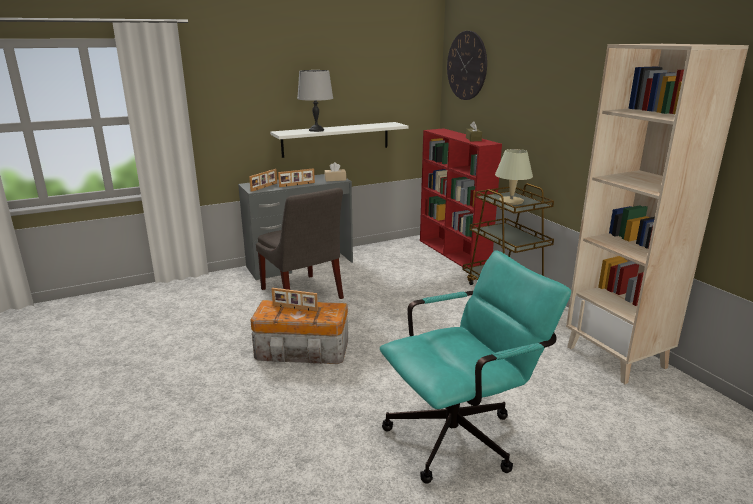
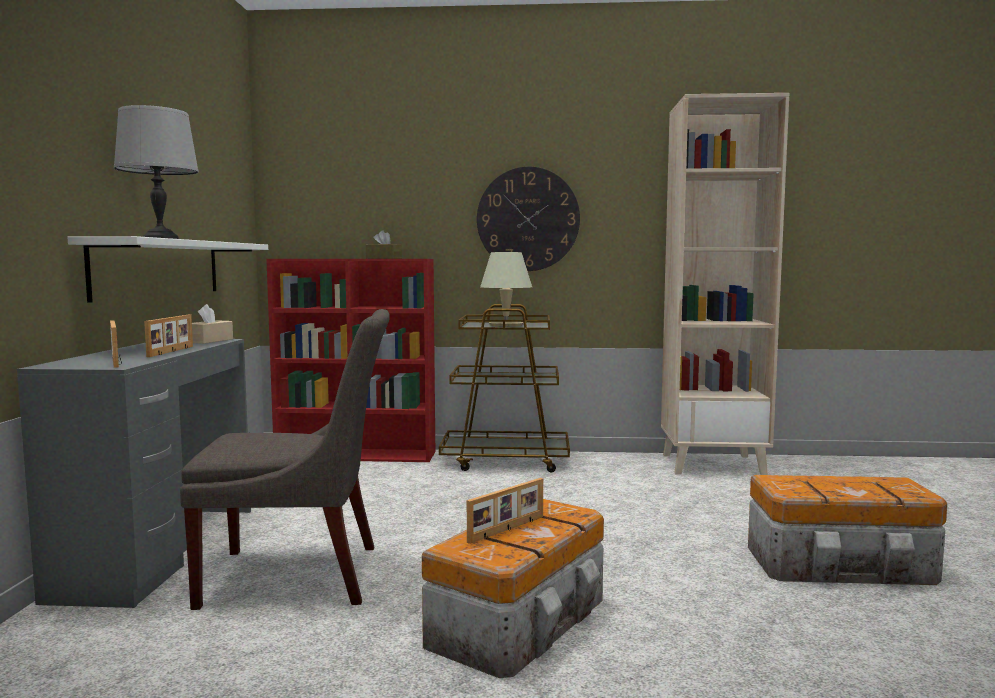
camera: 60 degrees left, 15 degrees down
turquoise office chair [380,250,571,484] -> storage box [748,475,947,585]
wall clock [447,31,487,100] -> wall clock moved to [477,166,580,271]

